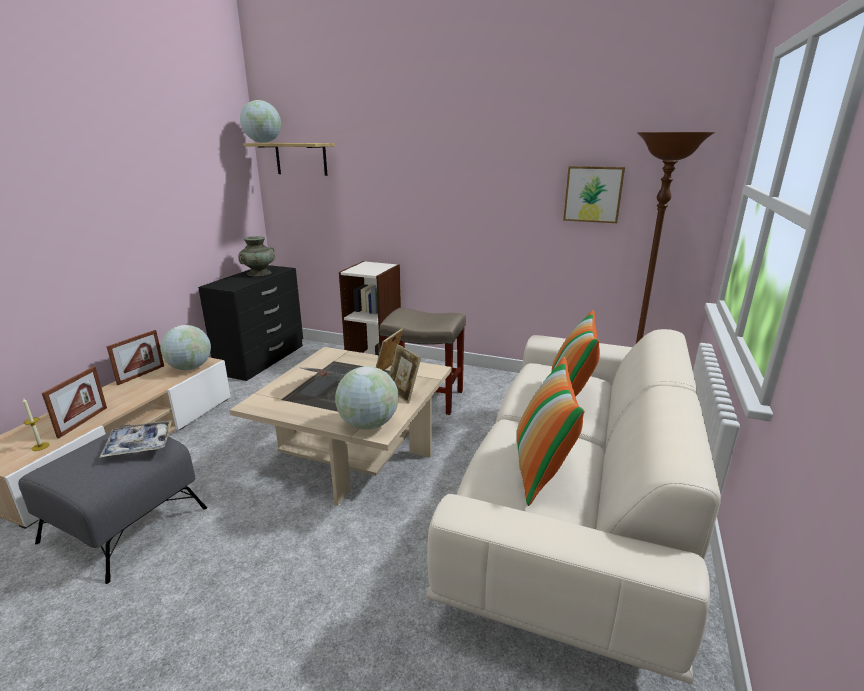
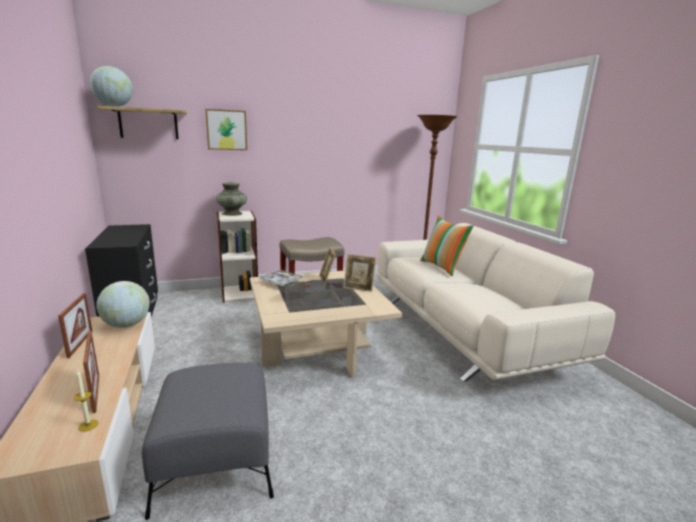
camera: 40 degrees left, 5 degrees down
tray [99,420,172,458] -> tray moved to [258,270,304,286]
turquoise vase [238,236,275,276] -> turquoise vase moved to [216,182,247,216]
globe [335,366,398,430] -> none
pillow [517,357,585,506] -> none
picture [563,166,625,223] -> picture moved to [206,109,247,150]

